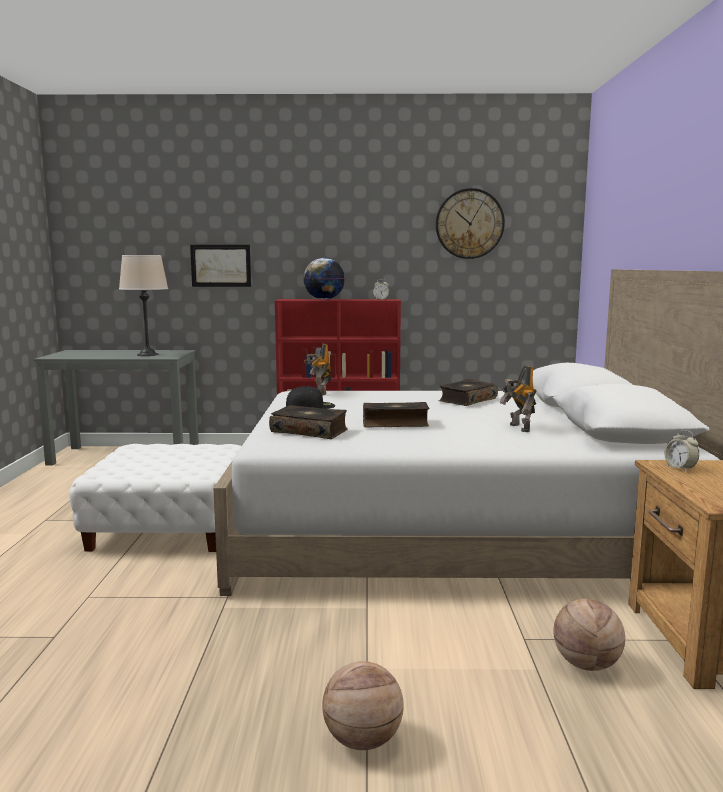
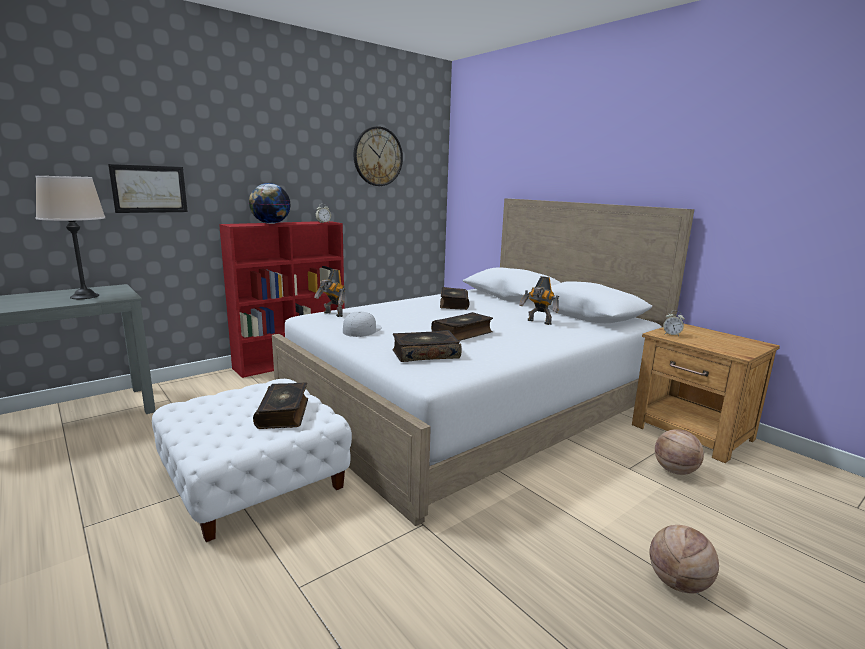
camera: 40 degrees left, 5 degrees up
black cap [286,386,335,409] -> white cap [343,312,382,337]
none -> book [253,383,308,429]

